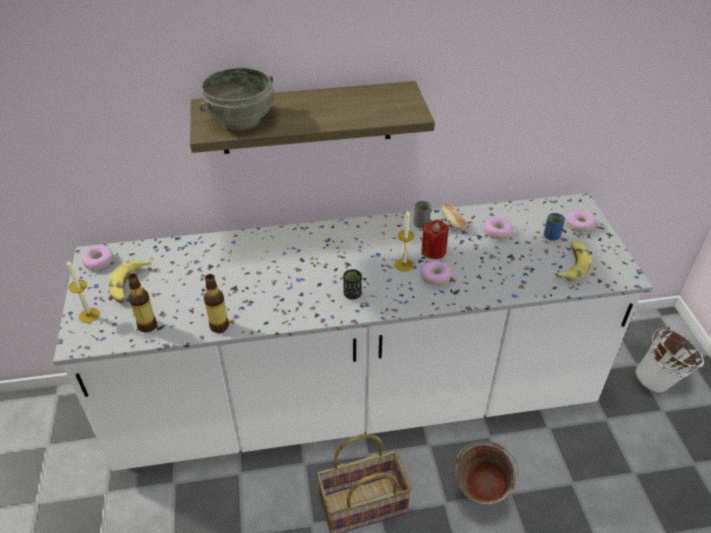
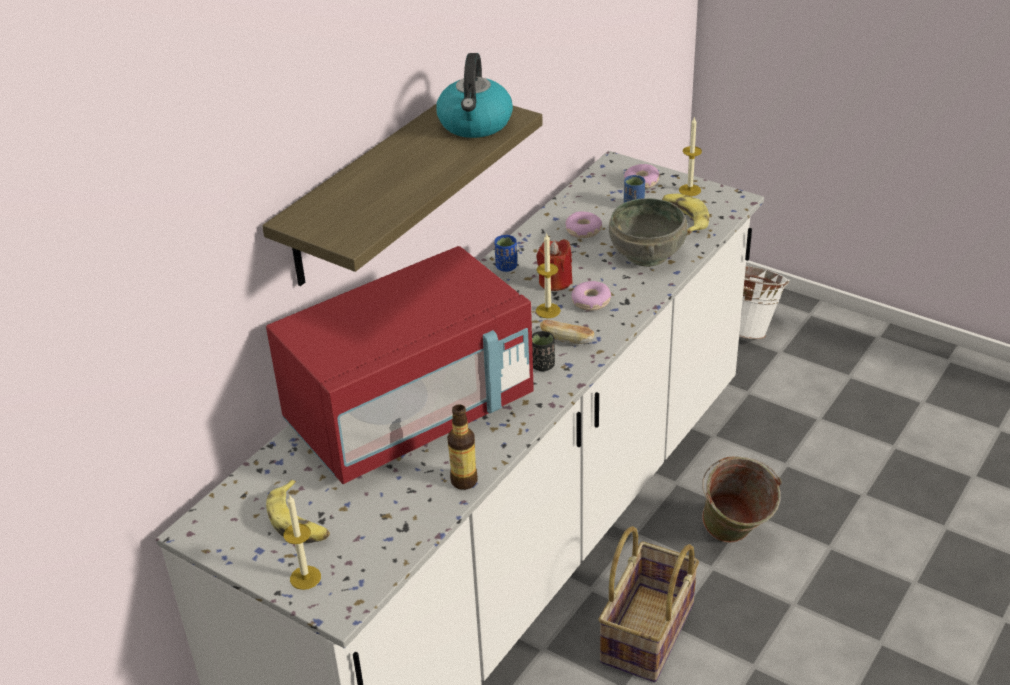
camera: 45 degrees left, 5 degrees down
donut [82,246,113,271] -> none
bottle [127,274,157,333] -> none
grey bowl [199,68,274,130] -> grey bowl moved to [609,198,688,267]
grey cup [413,201,431,228] -> blue cup [494,235,517,272]
bread [442,203,467,230] -> bread moved to [540,320,594,344]
none -> red microwave [266,246,534,484]
none -> kettle [436,53,513,138]
none -> candle [679,116,702,196]

